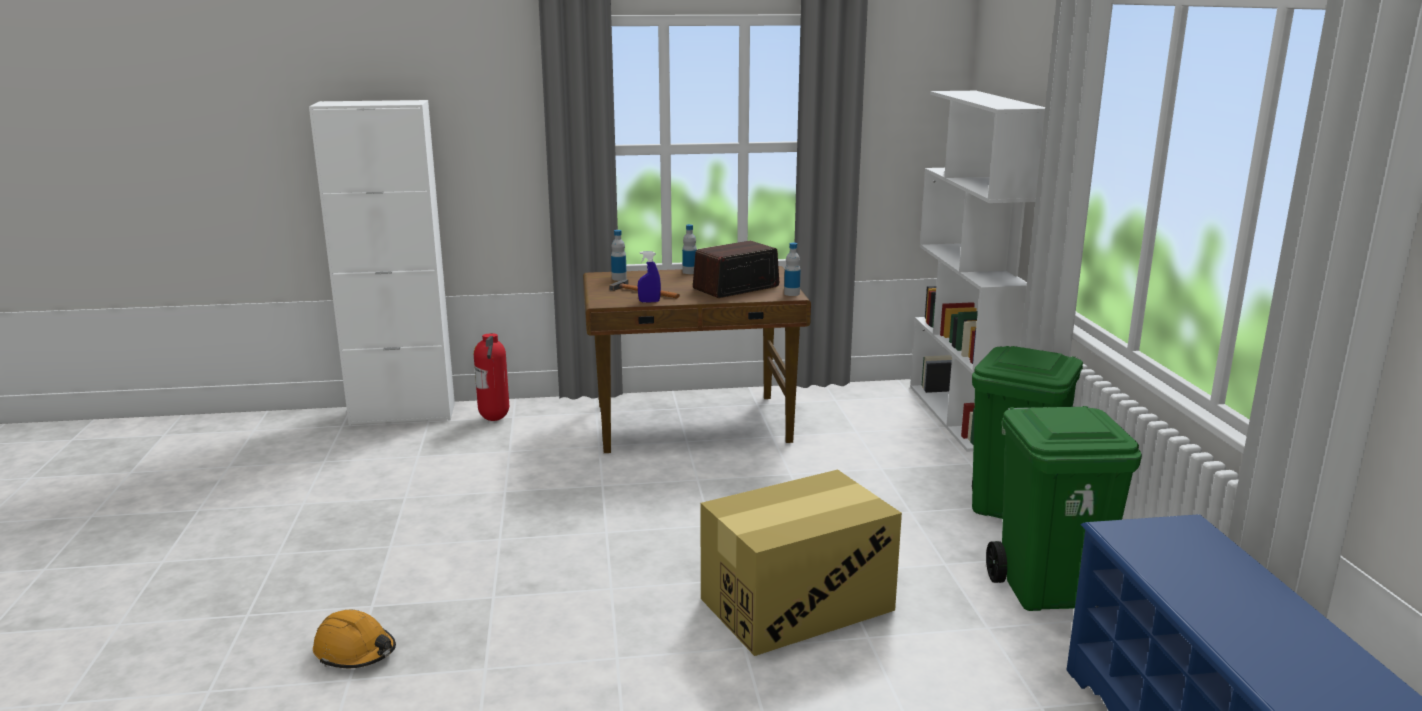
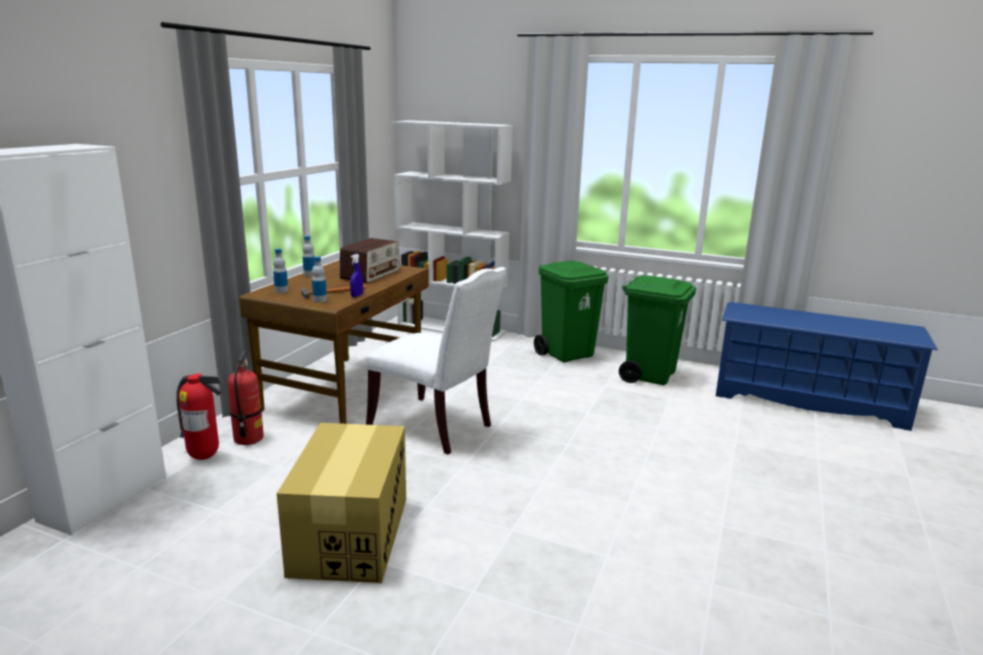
camera: 60 degrees left, 0 degrees up
orange hard hat [313,610,396,668] -> none
radio [693,241,779,298] -> radio turned 150 degrees counterclockwise [340,238,400,283]
cardboard box [700,470,902,656] -> cardboard box moved to [277,423,406,583]
bottle [784,243,801,296] -> bottle moved to [312,256,327,303]
none -> fire extinguisher [228,351,264,445]
none -> white chair [365,267,507,455]

